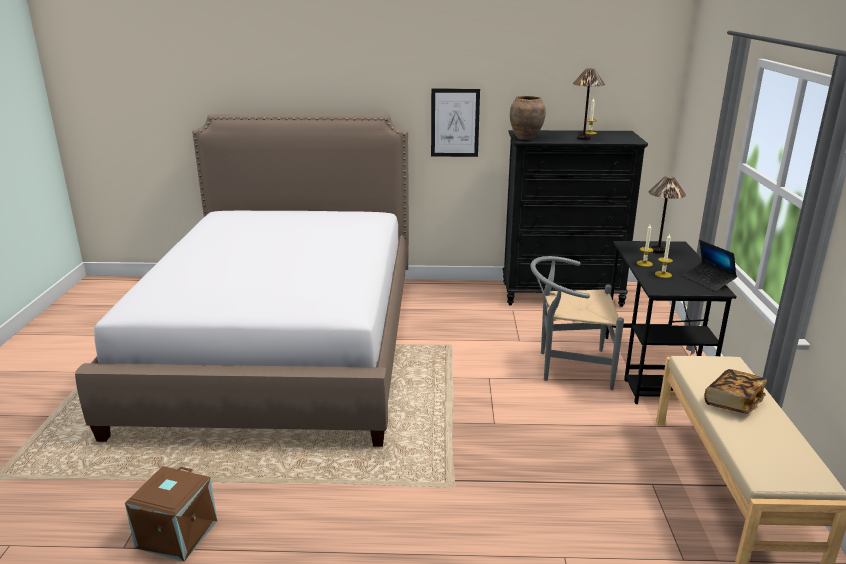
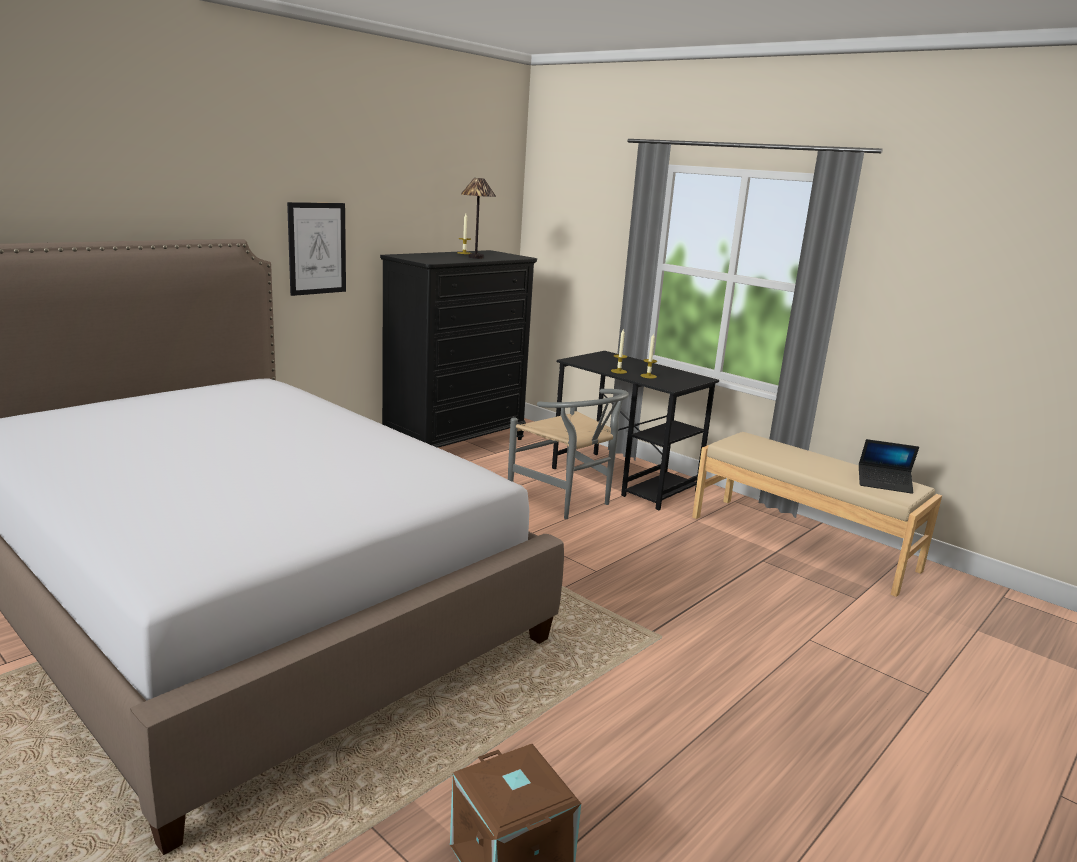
camera: 50 degrees left, 5 degrees down
brown vase [510,96,546,140] -> none
grey chair [530,256,624,390] -> grey chair turned 90 degrees counterclockwise [508,389,629,519]
table lamp [649,176,686,254] -> none
laptop [682,240,737,291] -> laptop moved to [859,439,919,494]
book [704,369,767,414] -> none

